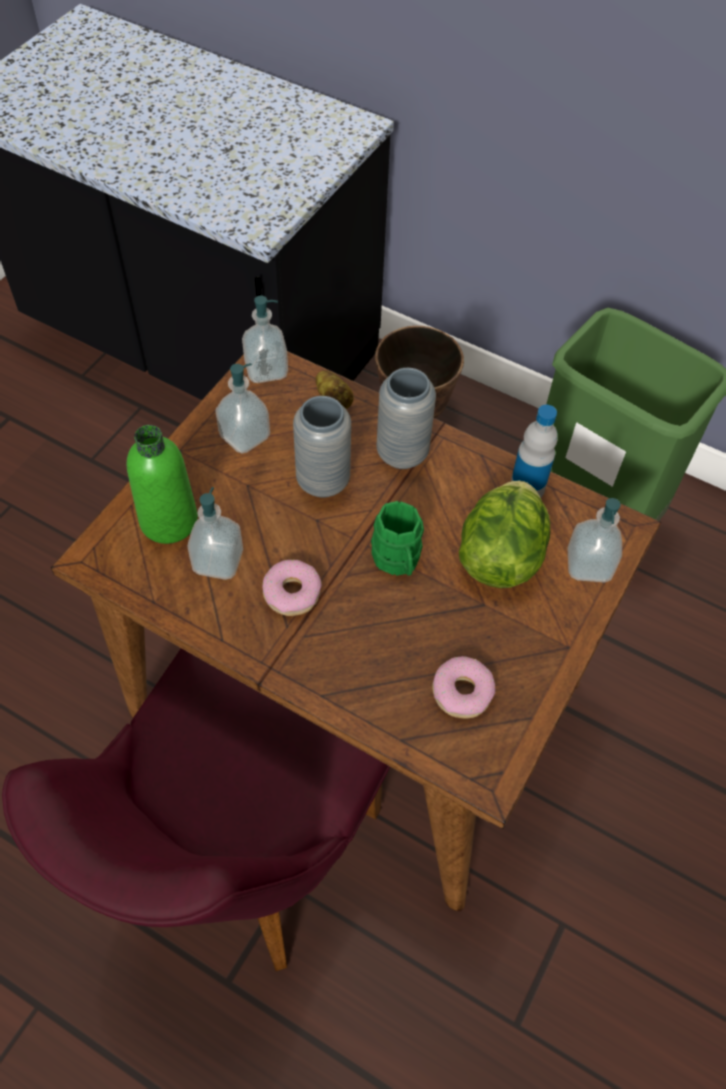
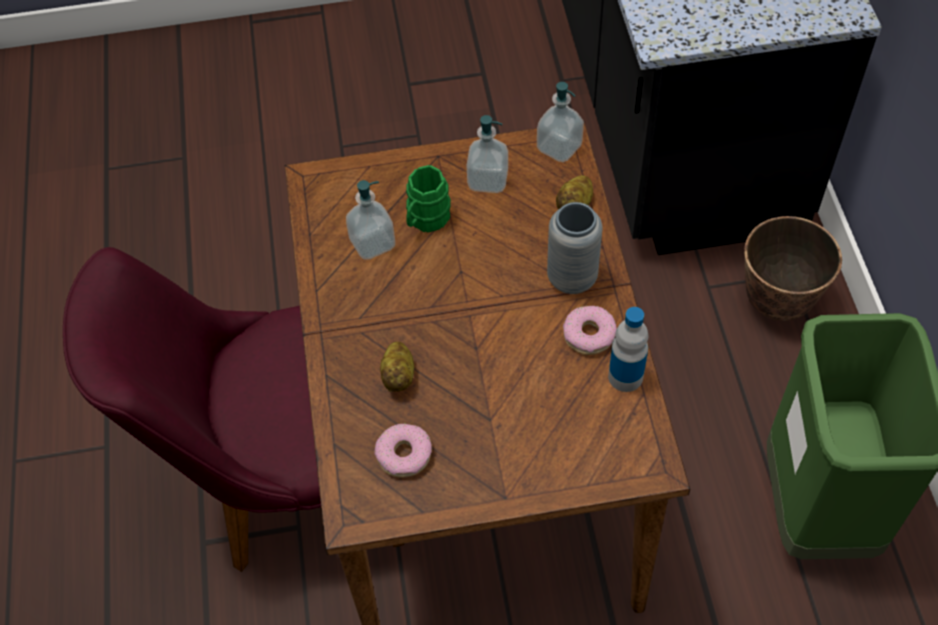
camera: 55 degrees right, 0 degrees up
green bottle [127,425,198,544] -> none
donut [263,560,322,616] -> donut moved to [563,306,617,355]
grey vase [293,396,351,498] -> none
green mug [371,501,424,576] -> green mug moved to [406,165,451,233]
lettuce [459,481,550,588] -> none
soap dispenser [568,498,622,583] -> none
none -> potato [380,342,414,392]

